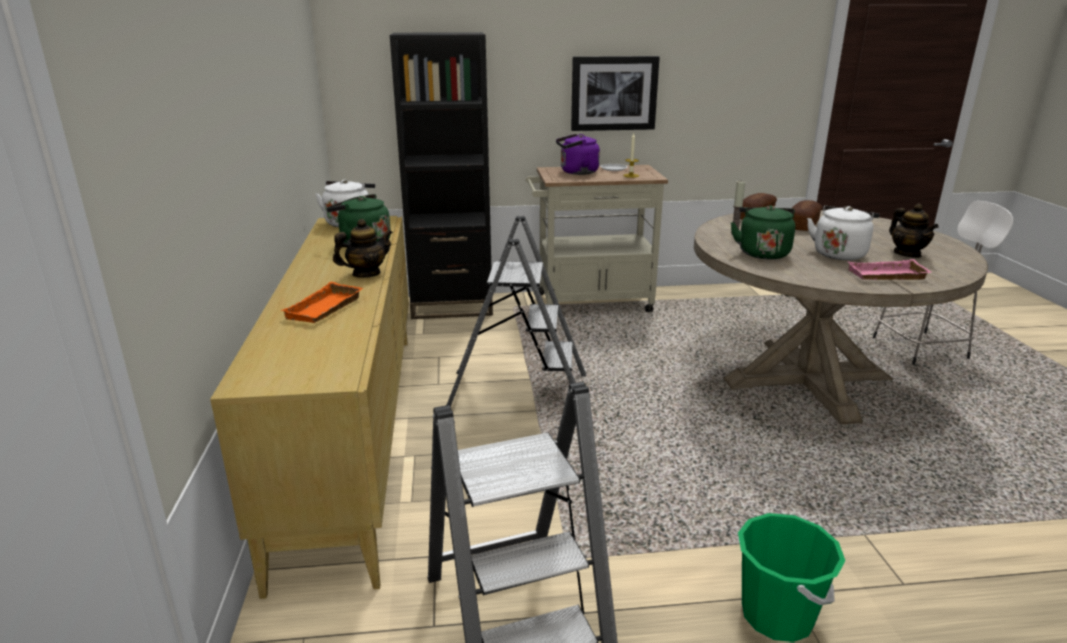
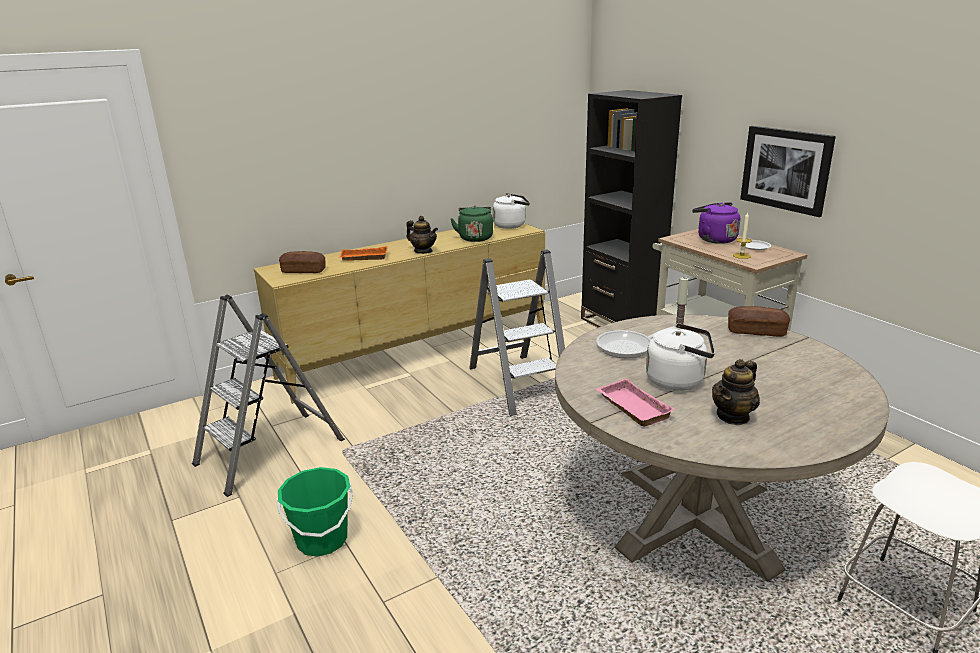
camera: 65 degrees right, 0 degrees up
green kettle [731,205,796,259] -> frying pan [596,326,677,358]
bread [792,200,822,231] -> bread moved to [279,251,326,273]

